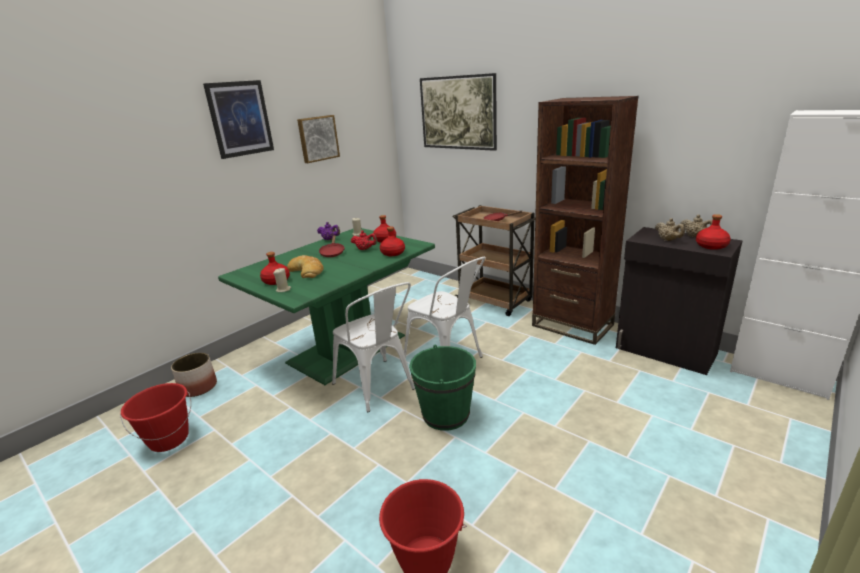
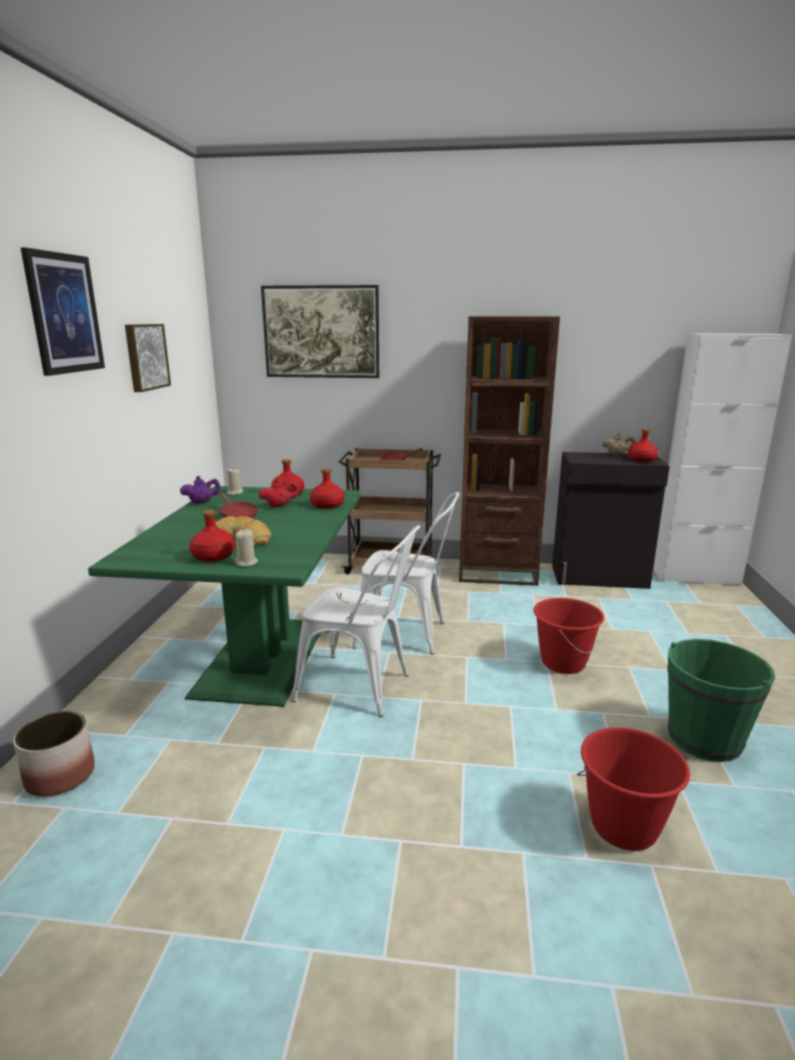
camera: 35 degrees left, 5 degrees down
red bucket [120,383,191,452] -> red bucket moved to [533,598,604,674]
green bucket [409,344,476,431] -> green bucket moved to [668,639,775,762]
beige teapot [655,218,685,241] -> none

